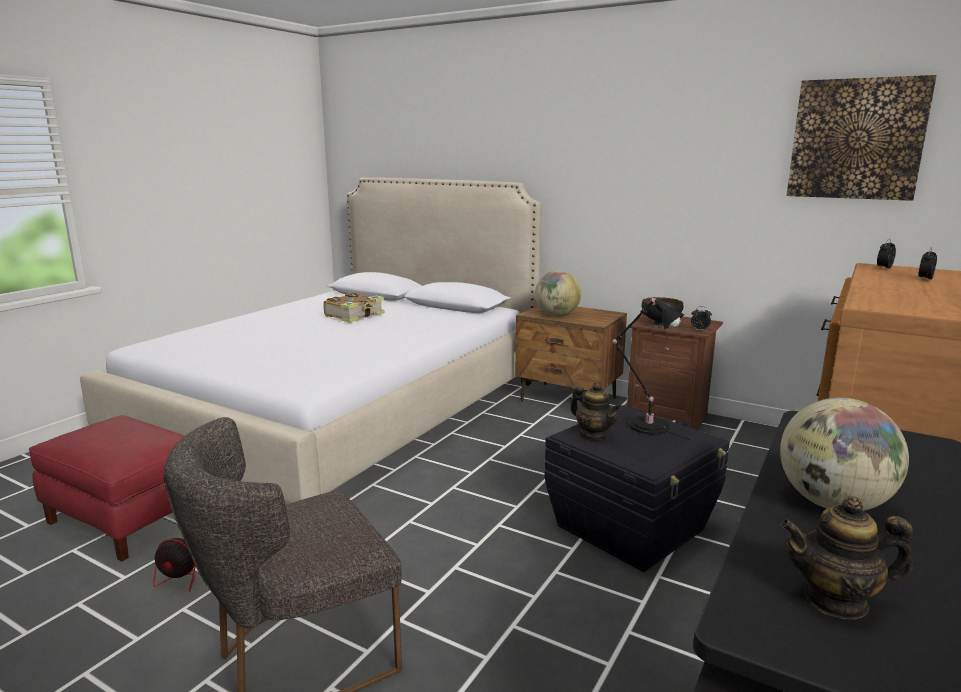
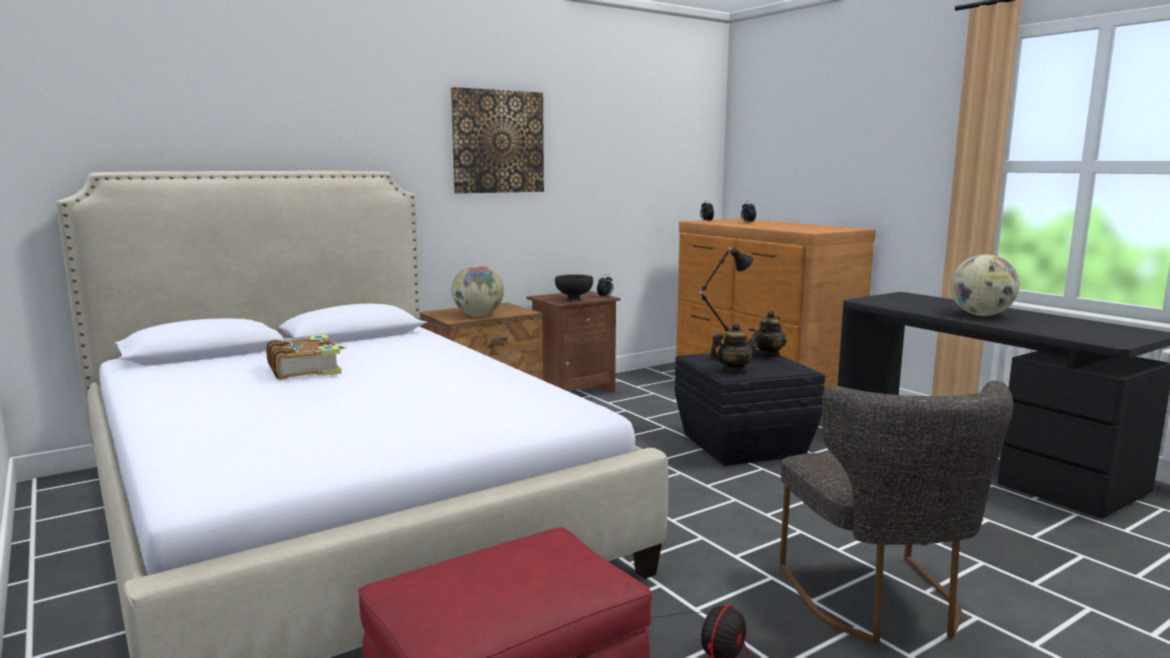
camera: 65 degrees left, 5 degrees down
teapot [781,496,913,619] -> teapot moved to [753,311,787,358]
picture [787,75,937,201] -> picture moved to [451,87,544,193]

